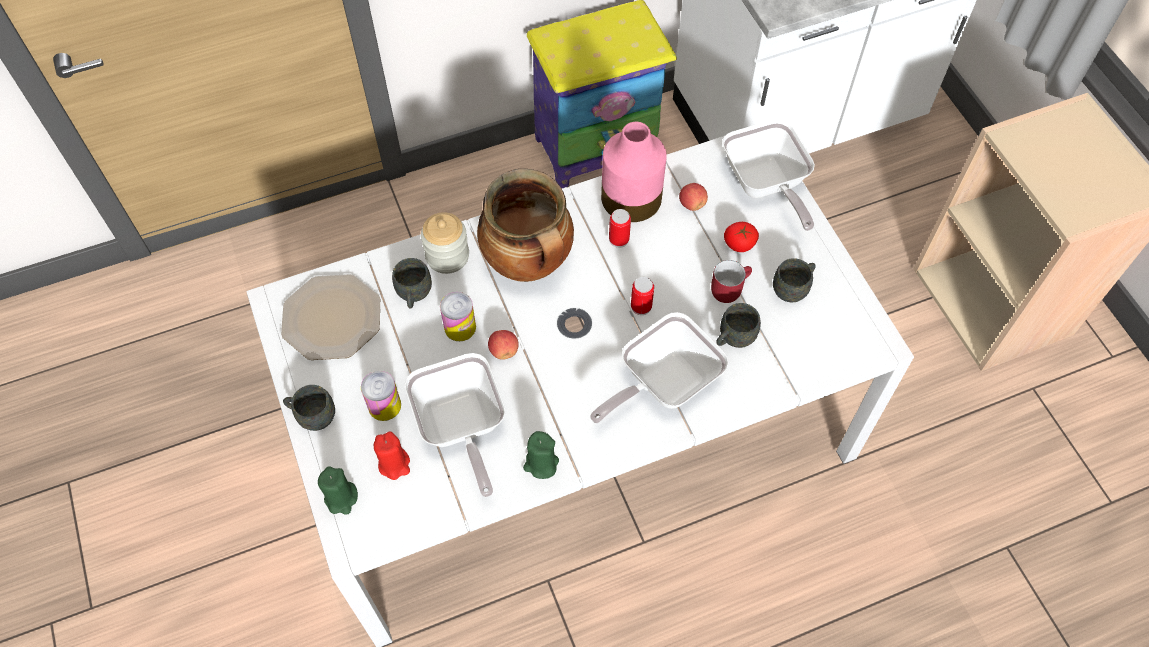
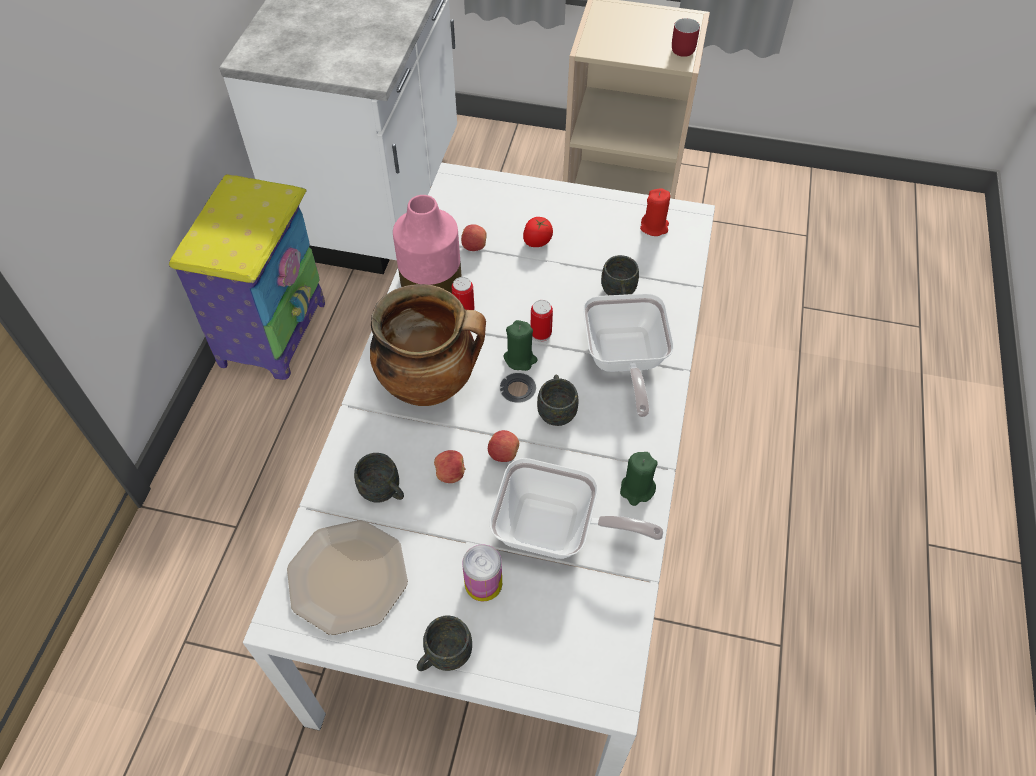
camera: 55 degrees left, 5 degrees down
green candle [318,466,358,515] -> green candle moved to [503,320,538,371]
red candle [374,431,410,480] -> red candle moved to [640,188,670,236]
jar [421,212,469,274] -> none
can [440,292,476,341] -> apple [434,450,466,483]
red mug [711,260,752,303] -> red mug moved to [672,18,700,57]
frying pan [722,119,815,231] -> none
grey mug [773,258,816,302] -> grey mug moved to [537,375,578,426]

